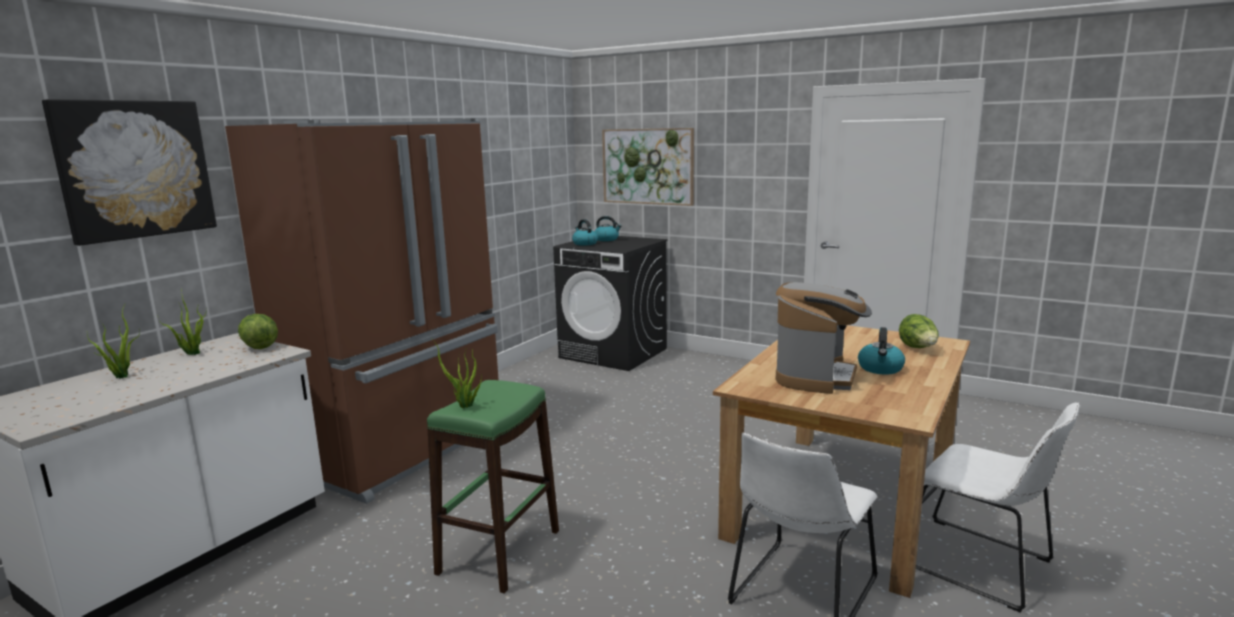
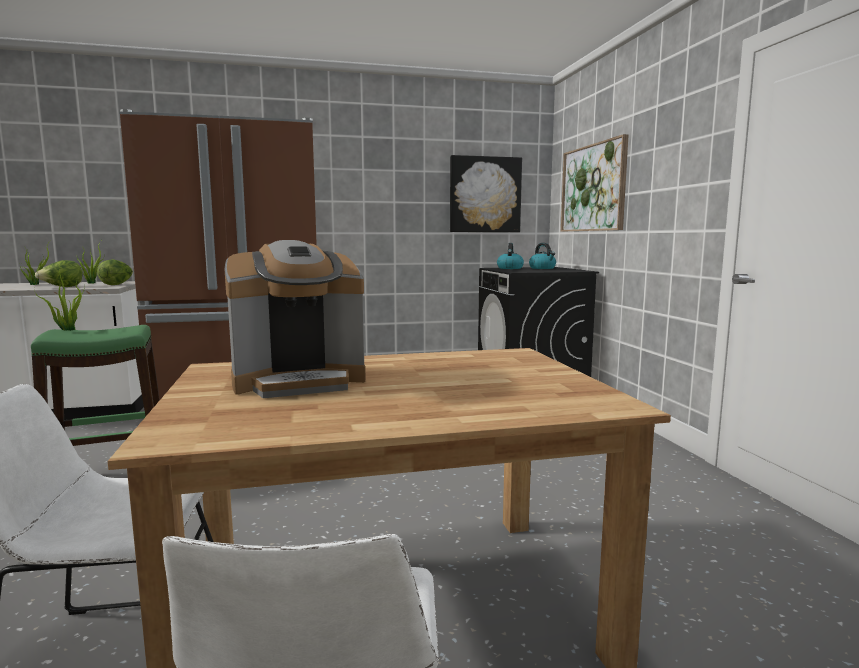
camera: 45 degrees right, 5 degrees down
picture [42,99,217,246] -> picture moved to [450,155,522,232]
kettle [858,327,905,375] -> none
lettuce [899,314,939,348] -> lettuce moved to [35,260,82,287]

